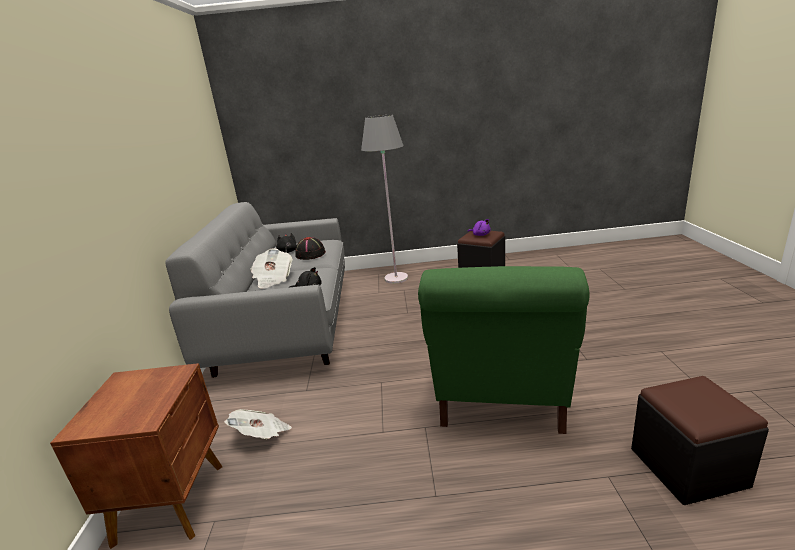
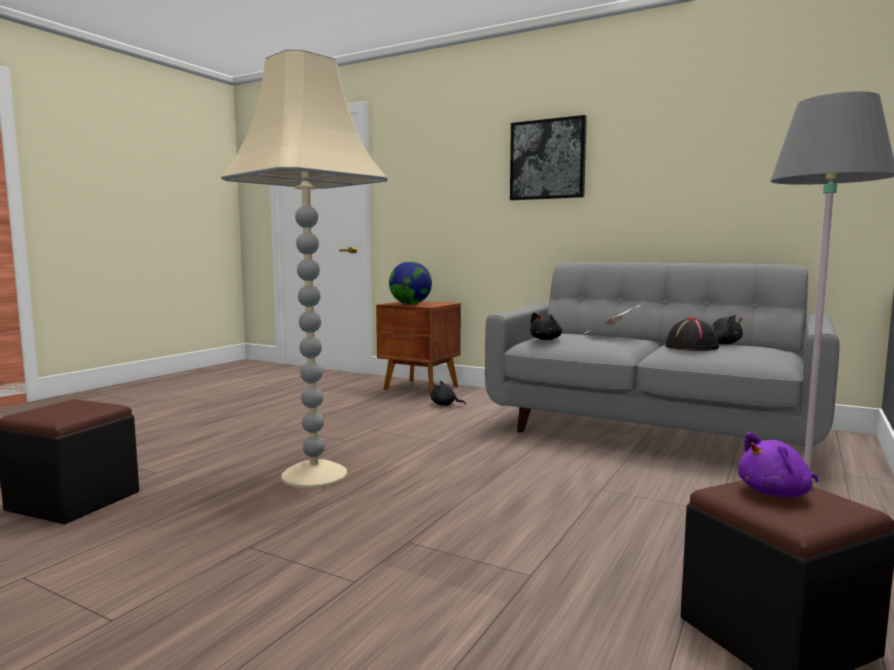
camera: 120 degrees right, 15 degrees down
newspaper [224,409,292,439] -> black plush toy [431,381,466,406]
green armchair [418,266,590,434] -> beige floor lamp [221,49,388,488]
none -> globe [389,261,432,304]
none -> picture [510,115,587,200]

